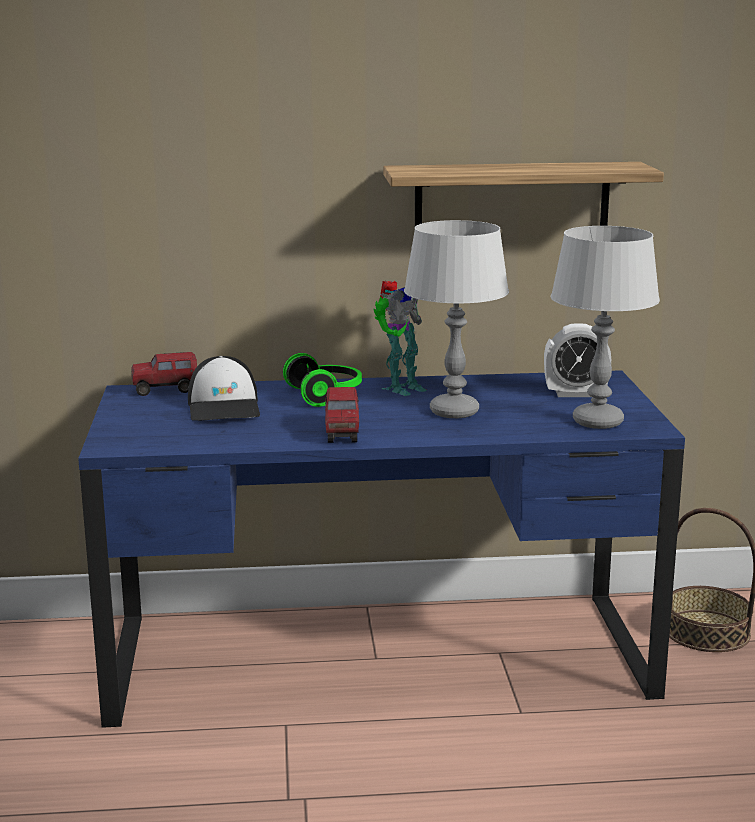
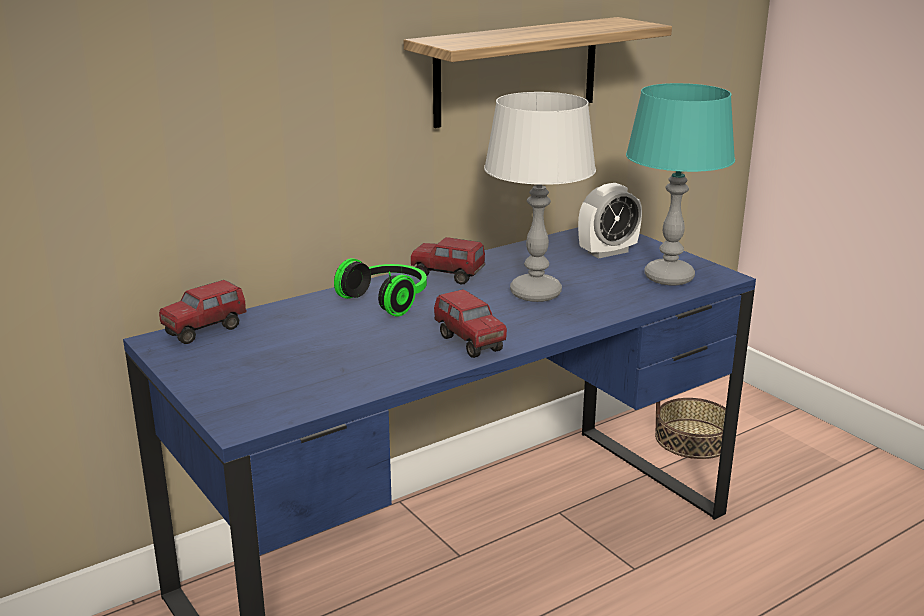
camera: 30 degrees left, 5 degrees up
cap [188,356,260,421] -> none
toy robot [374,281,427,396] -> toy truck [411,237,485,284]
grey table lamp [551,226,660,429] -> turquoise table lamp [626,83,735,285]

